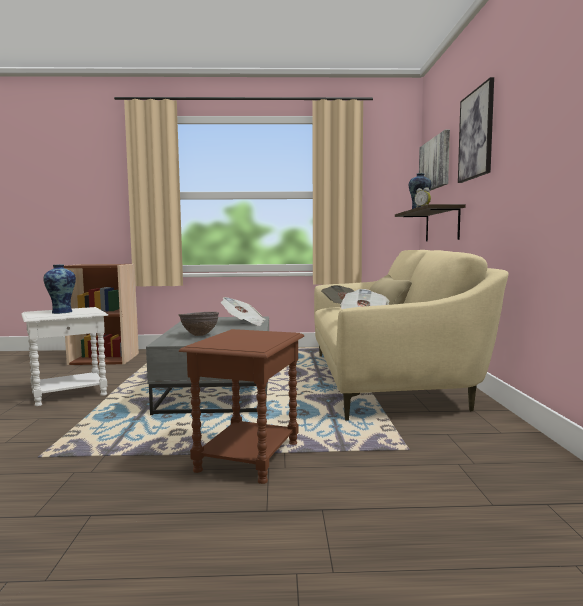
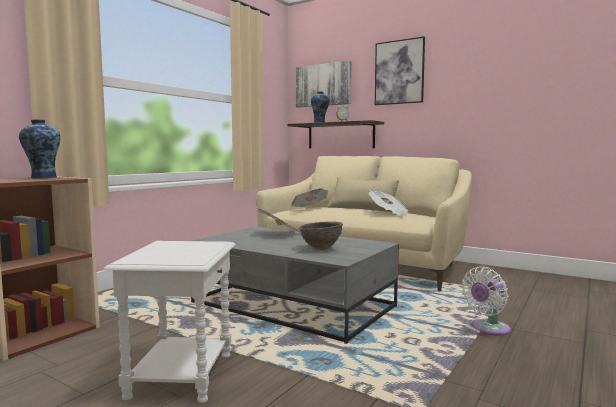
camera: 55 degrees left, 0 degrees up
vase [43,264,76,314] -> vase moved to [19,119,60,178]
brown side table [179,329,304,484] -> white fan [462,267,511,336]

